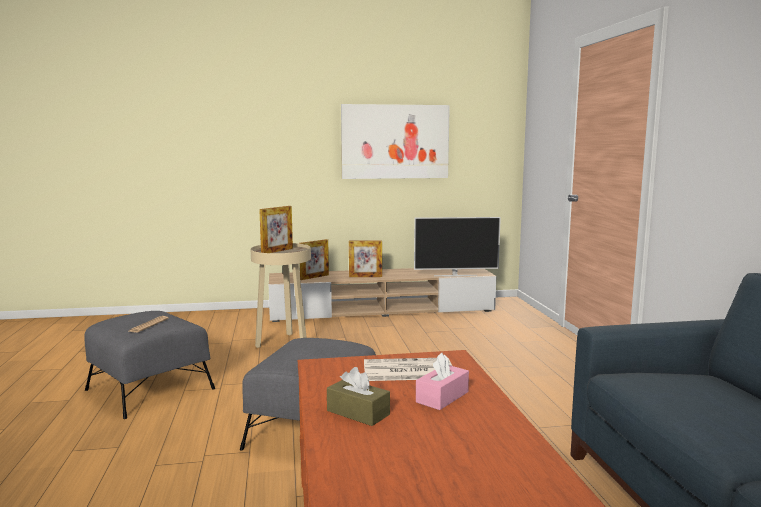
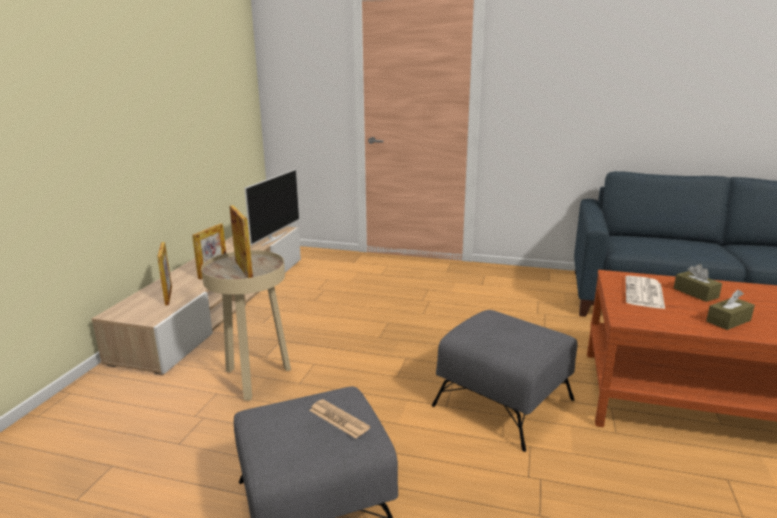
camera: 65 degrees left, 10 degrees up
picture [341,104,450,179] -> none
pink tissue box [416,353,469,410] -> brown tissue box [674,264,722,302]

